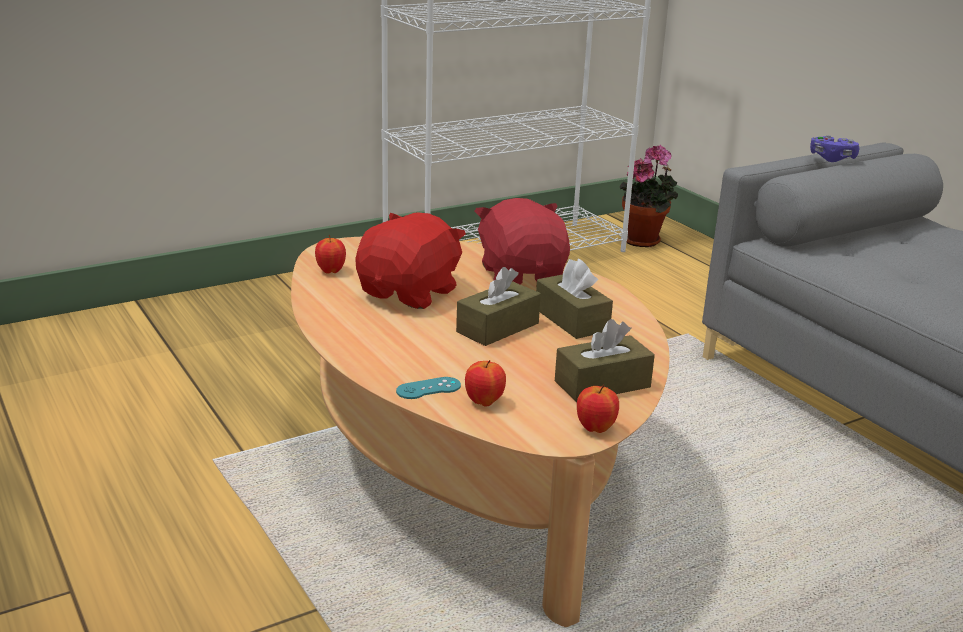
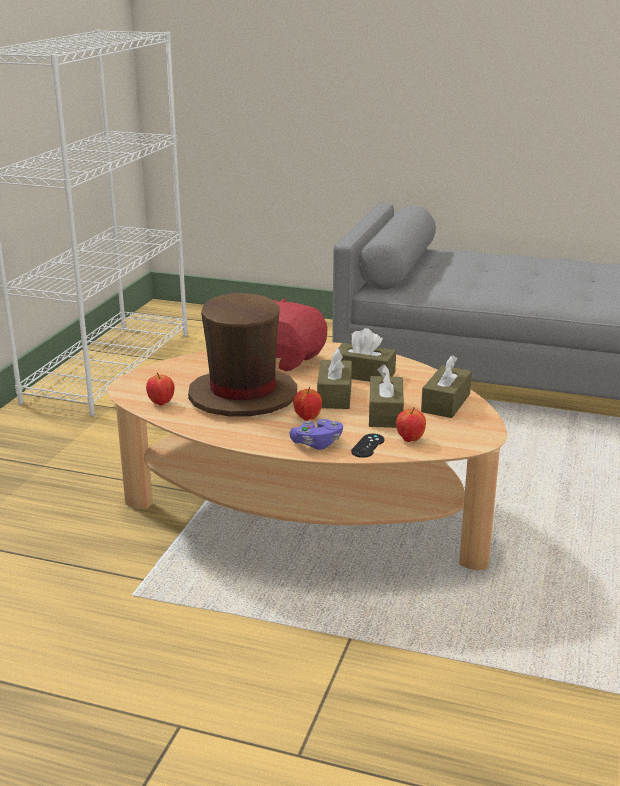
camera: 40 degrees left, 0 degrees up
red plush toy [355,212,466,309] -> brown hat [188,293,297,416]
turquoise game controller [396,377,461,399] -> black game controller [351,434,384,458]
apple [577,385,619,433] -> apple moved to [293,387,322,421]
potted plant [620,145,678,247] -> none
purple game controller [810,135,859,162] -> purple game controller moved to [290,419,343,450]
none -> brown tissue box [369,364,404,428]

